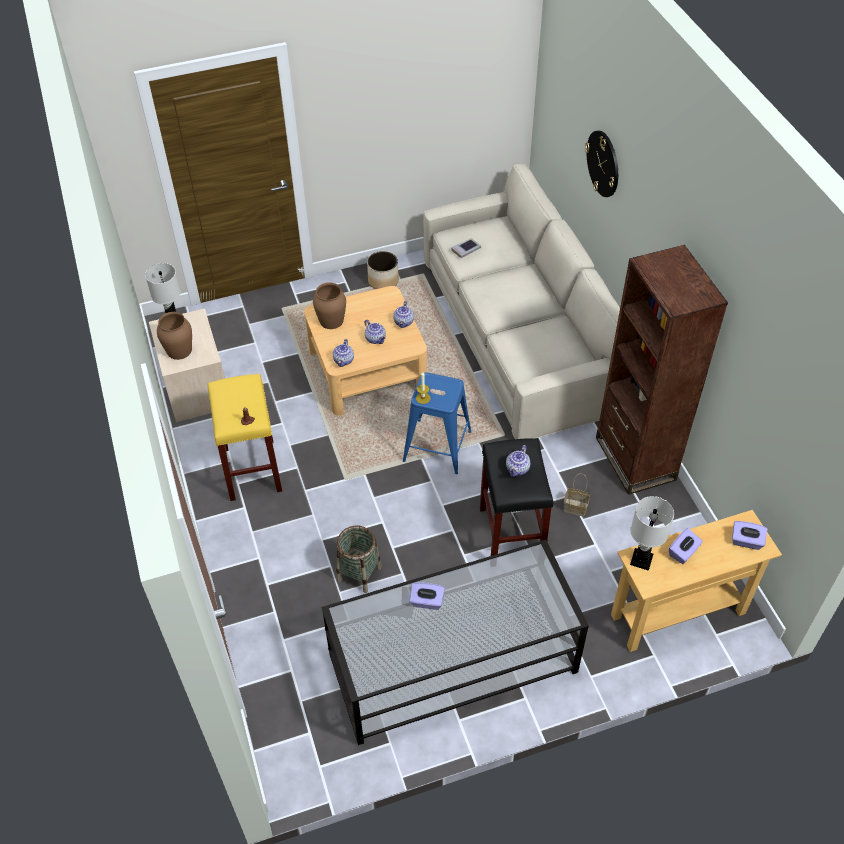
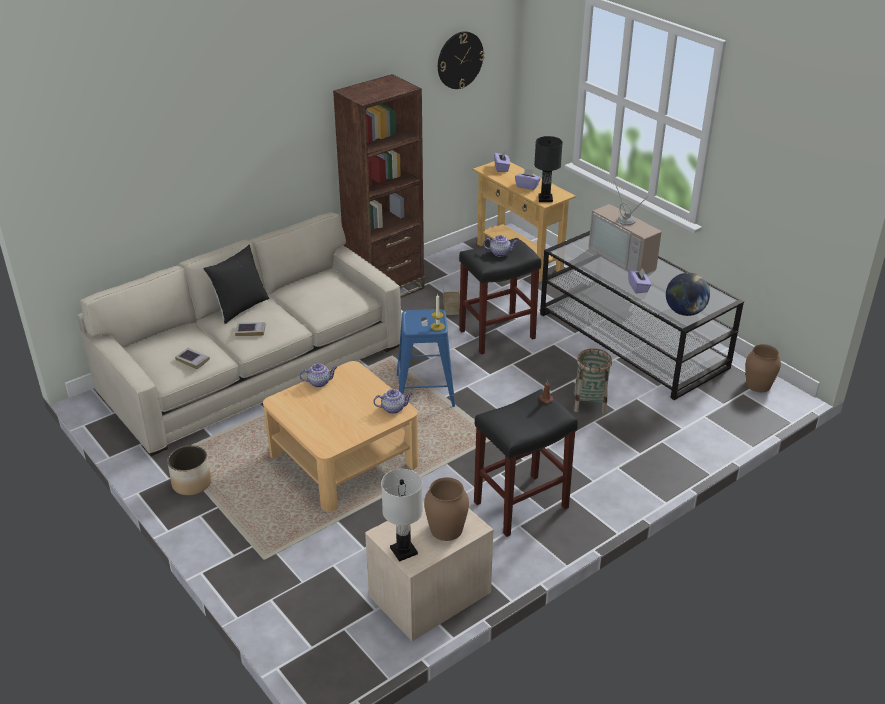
camera: 110 degrees left, 15 degrees down
yellow stool [208,374,282,501] -> black stool [474,389,578,537]
brown vase [313,282,346,329] -> brown vase moved to [746,344,781,392]
teapot [364,320,386,344] -> none
wall clock [585,130,618,197] -> wall clock moved to [438,31,484,89]
white table lamp [630,496,674,571] -> black table lamp [534,136,563,202]
none -> black pillow [203,245,269,324]
none -> book [235,322,266,336]
none -> television [589,181,662,274]
none -> globe [666,273,710,316]

